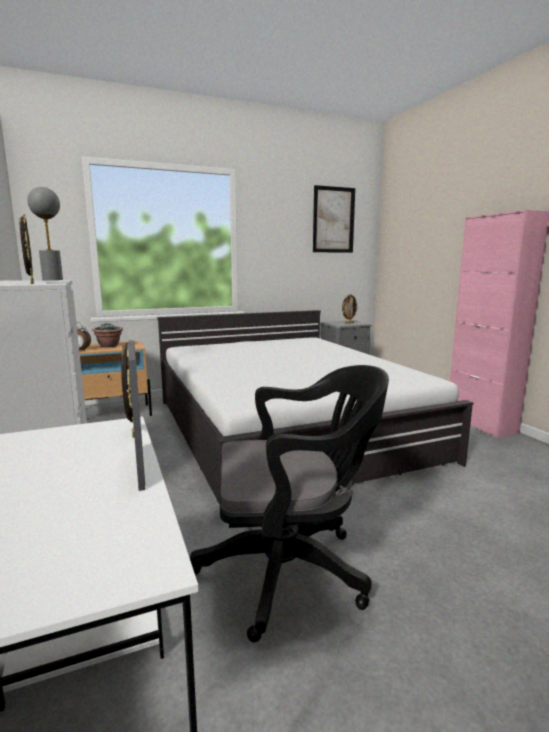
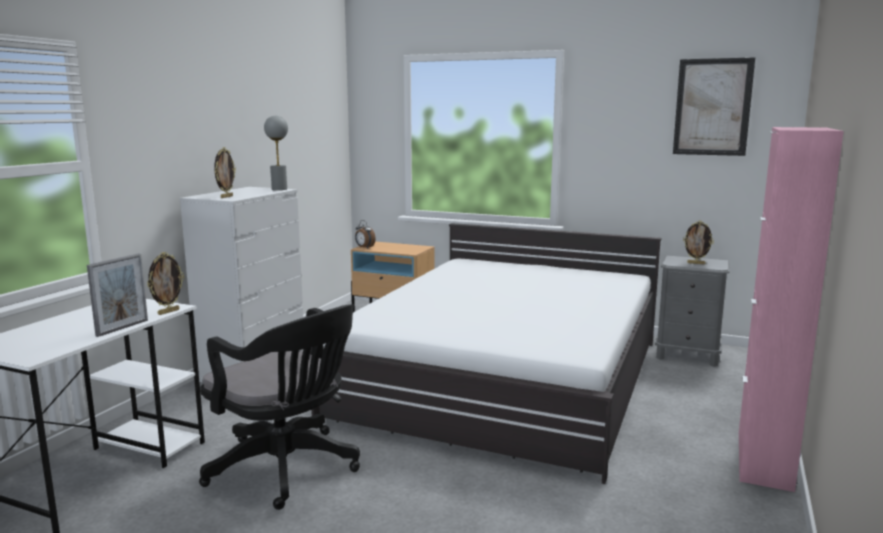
camera: 45 degrees right, 0 degrees up
potted plant [92,323,123,347] -> none

